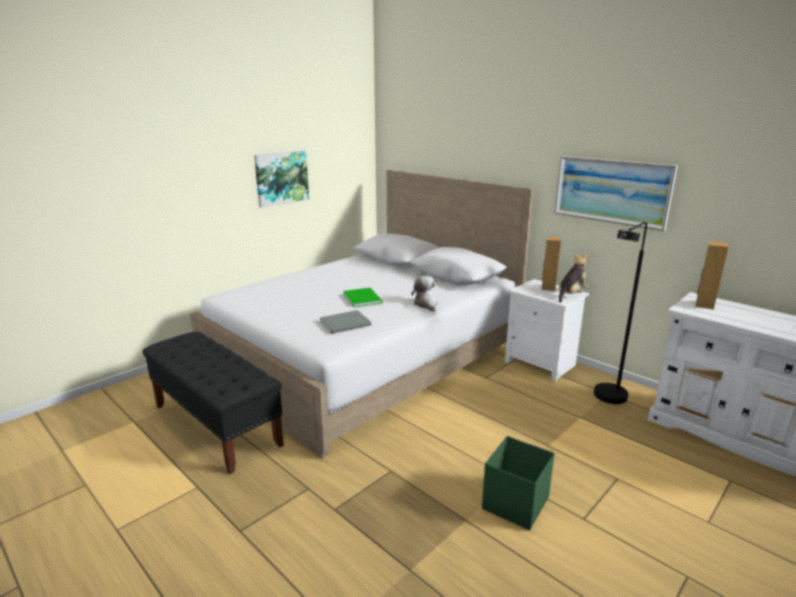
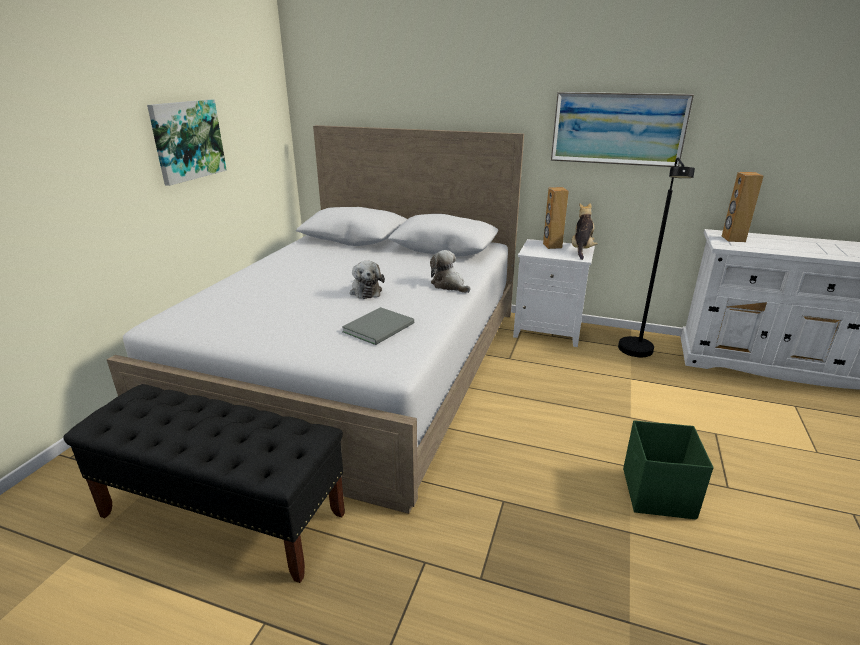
camera: 25 degrees left, 5 degrees up
green book [343,288,383,307] -> plush toy [350,261,385,299]

